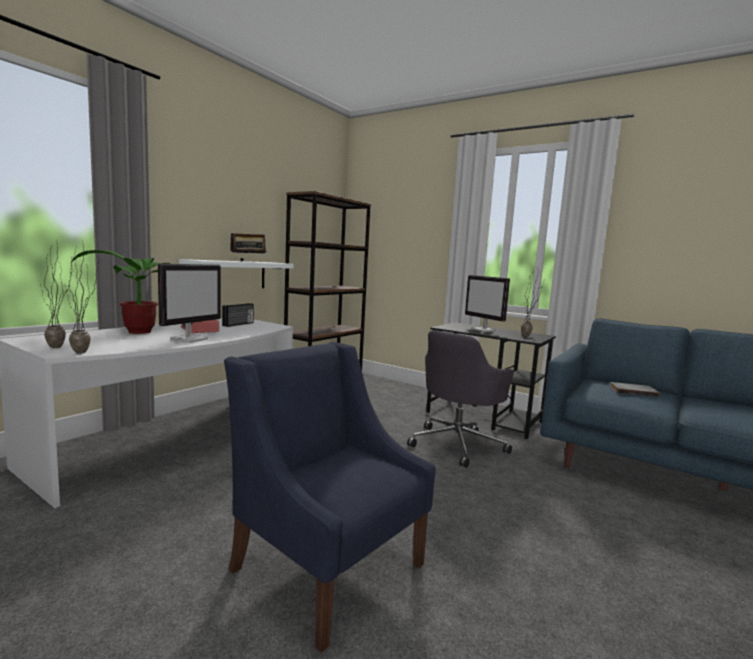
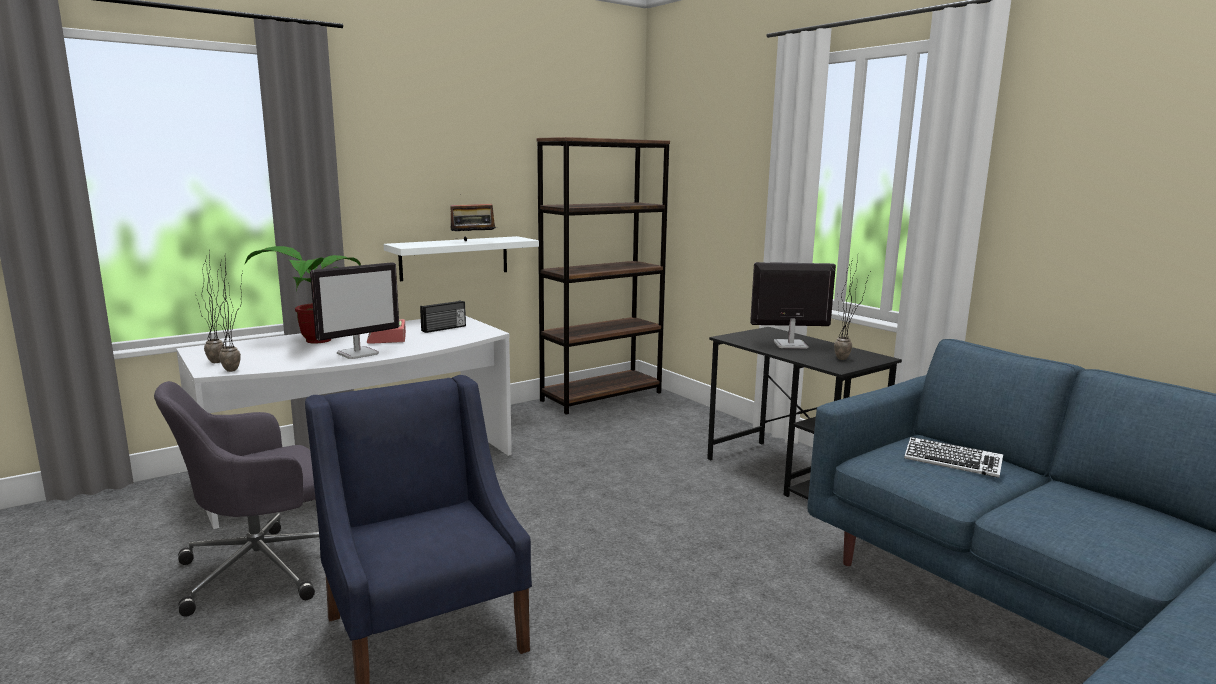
camera: 20 degrees right, 5 degrees up
grey office chair [407,330,514,468] -> grey office chair moved to [154,381,319,617]
monitor [465,275,510,332] -> monitor turned 105 degrees clockwise [750,262,836,349]
grey book [610,382,660,397] -> keyboard [904,437,1003,478]

